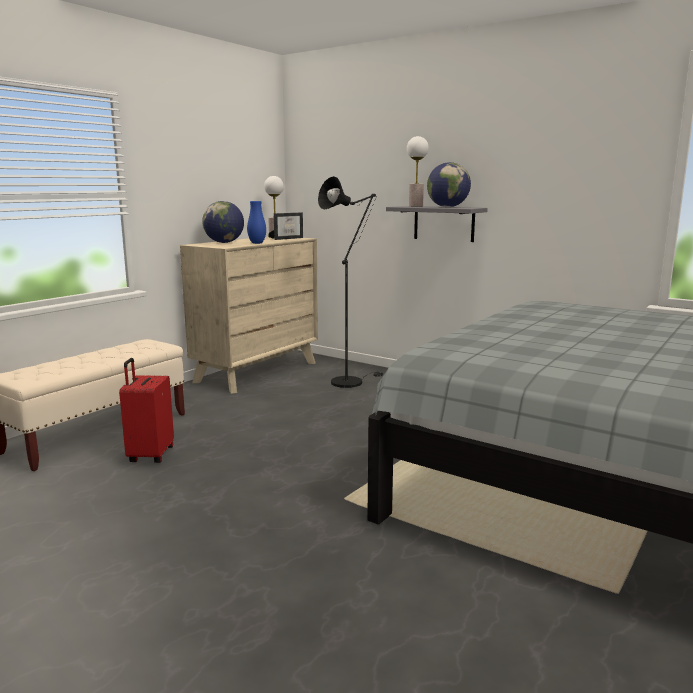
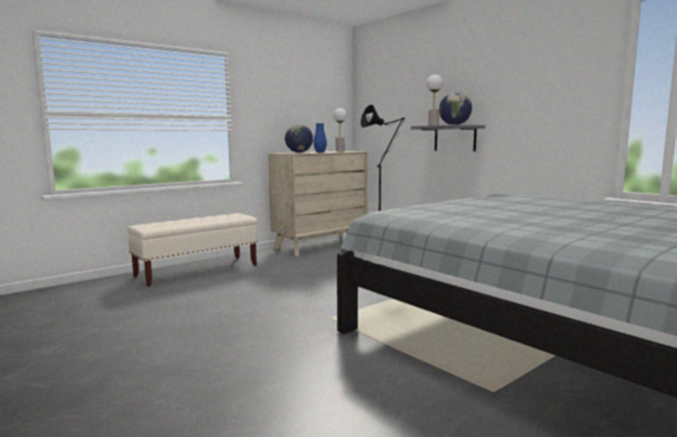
camera: 15 degrees right, 5 degrees down
red suitcase [119,358,174,463] -> none
picture frame [268,212,303,240] -> none

